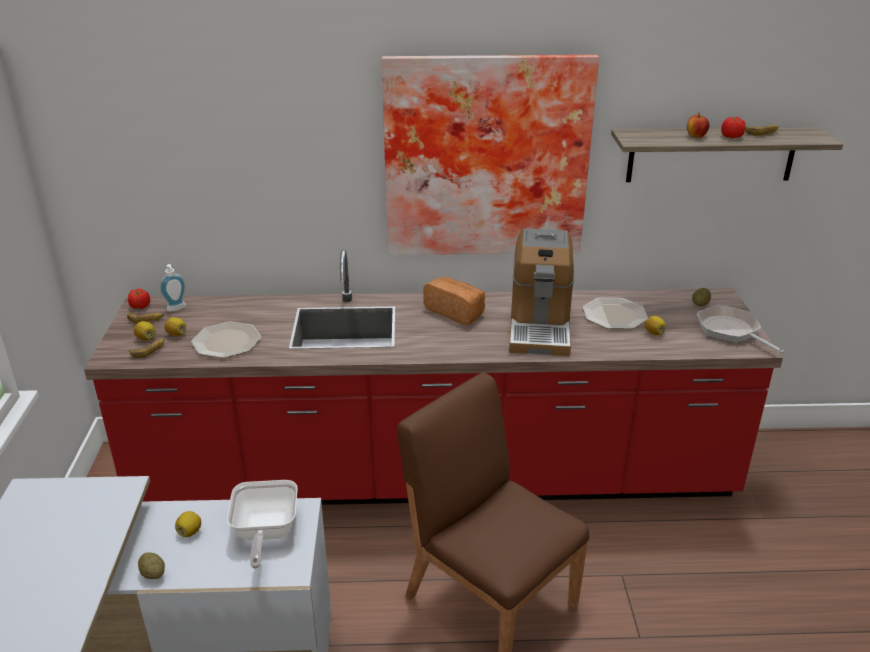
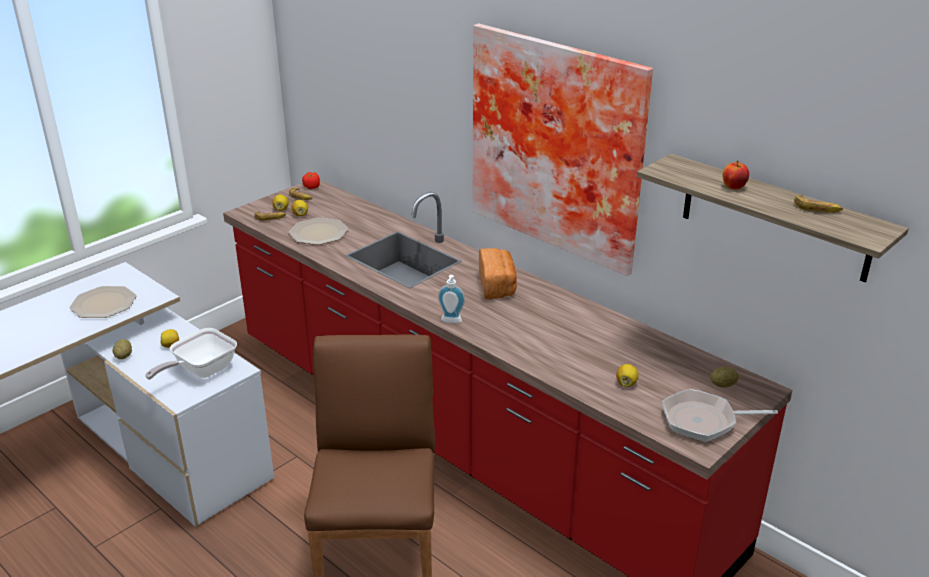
camera: 45 degrees right, 0 degrees up
soap dispenser [160,264,186,312] -> soap dispenser moved to [438,275,465,323]
coffee machine [509,229,574,356] -> none
plate [583,298,648,329] -> plate moved to [70,286,136,318]
frying pan [697,305,784,354] -> frying pan turned 105 degrees counterclockwise [662,389,778,442]
tomato [721,117,745,139] -> none

